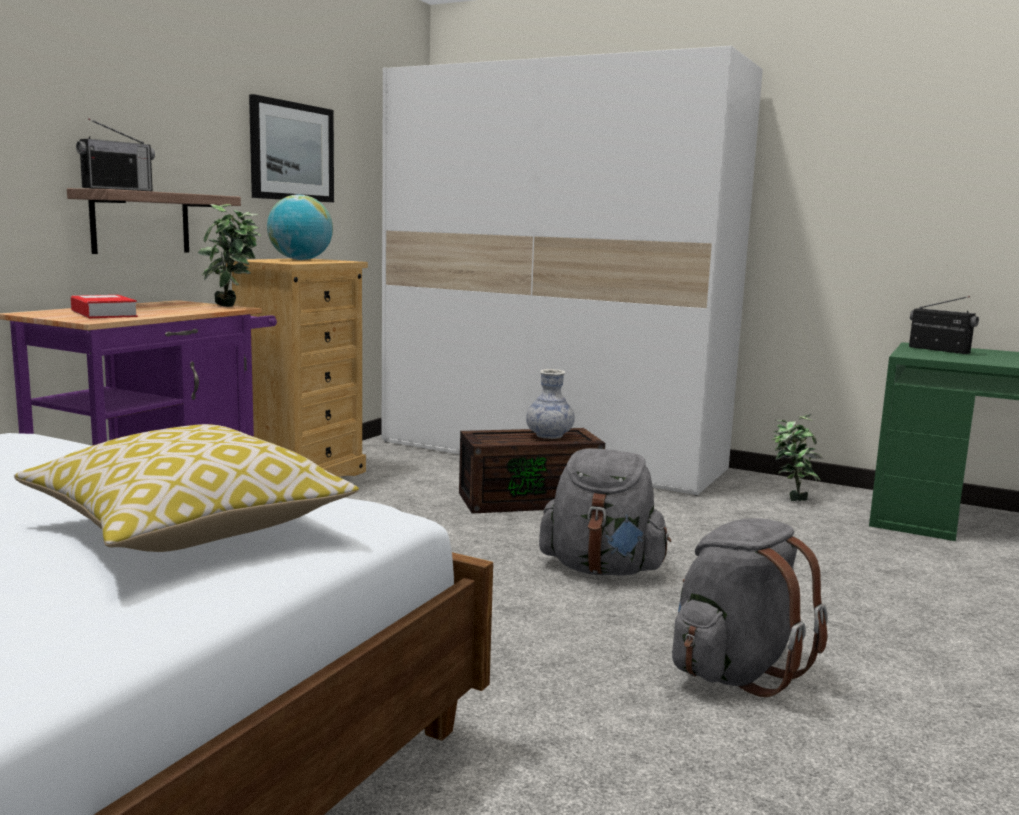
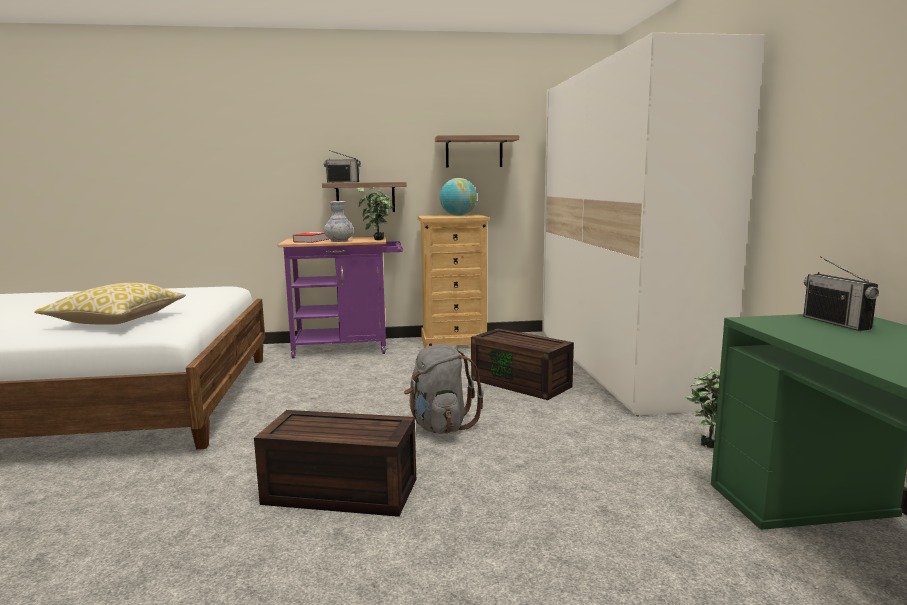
camera: 55 degrees right, 0 degrees up
picture [249,94,334,202] -> shelf [435,135,519,168]
vase [526,369,575,439] -> vase moved to [324,201,354,242]
grey backpack [672,518,828,697] -> brown storage box [254,410,416,517]
radio [909,296,979,354] -> radio turned 150 degrees clockwise [803,256,879,331]

